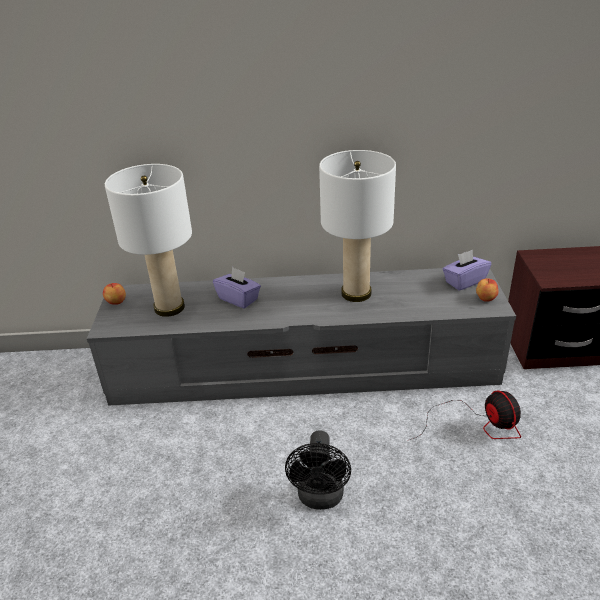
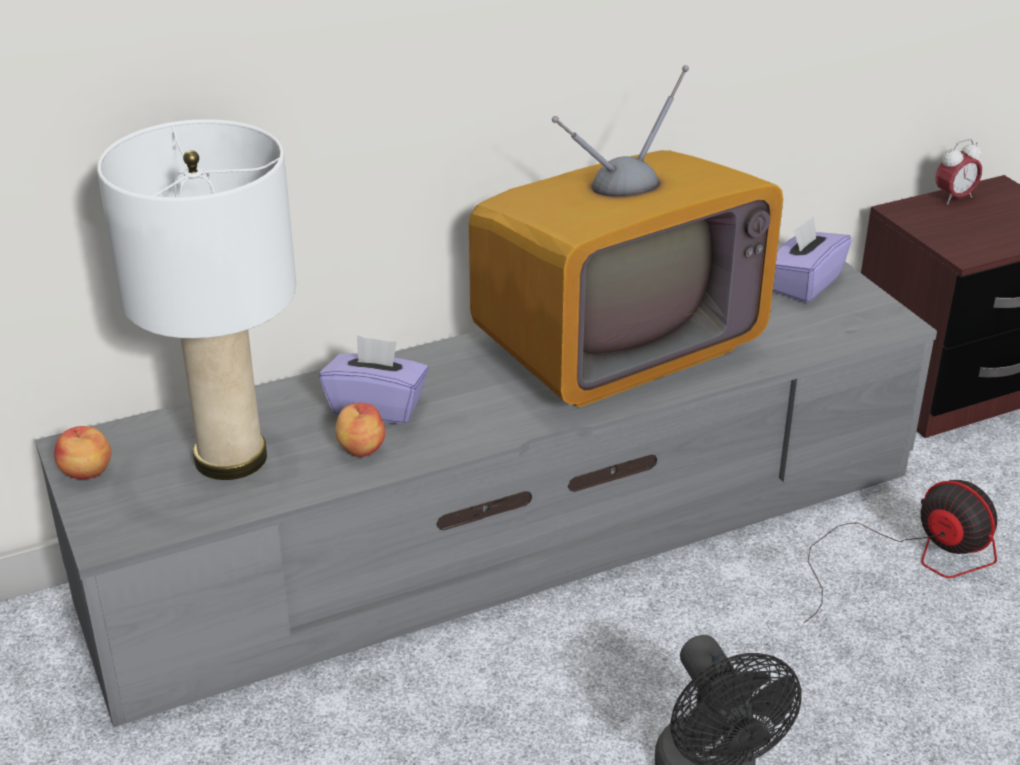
camera: 25 degrees left, 0 degrees up
white table lamp [319,150,396,302] -> television [469,65,783,407]
apple [476,278,498,302] -> apple moved to [335,403,386,457]
none -> alarm clock [936,139,982,204]

